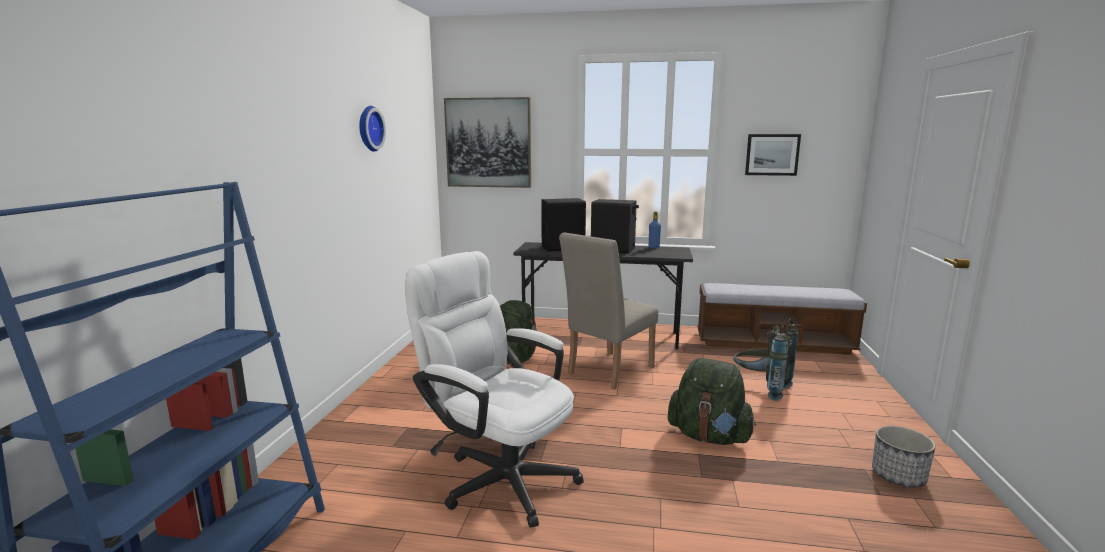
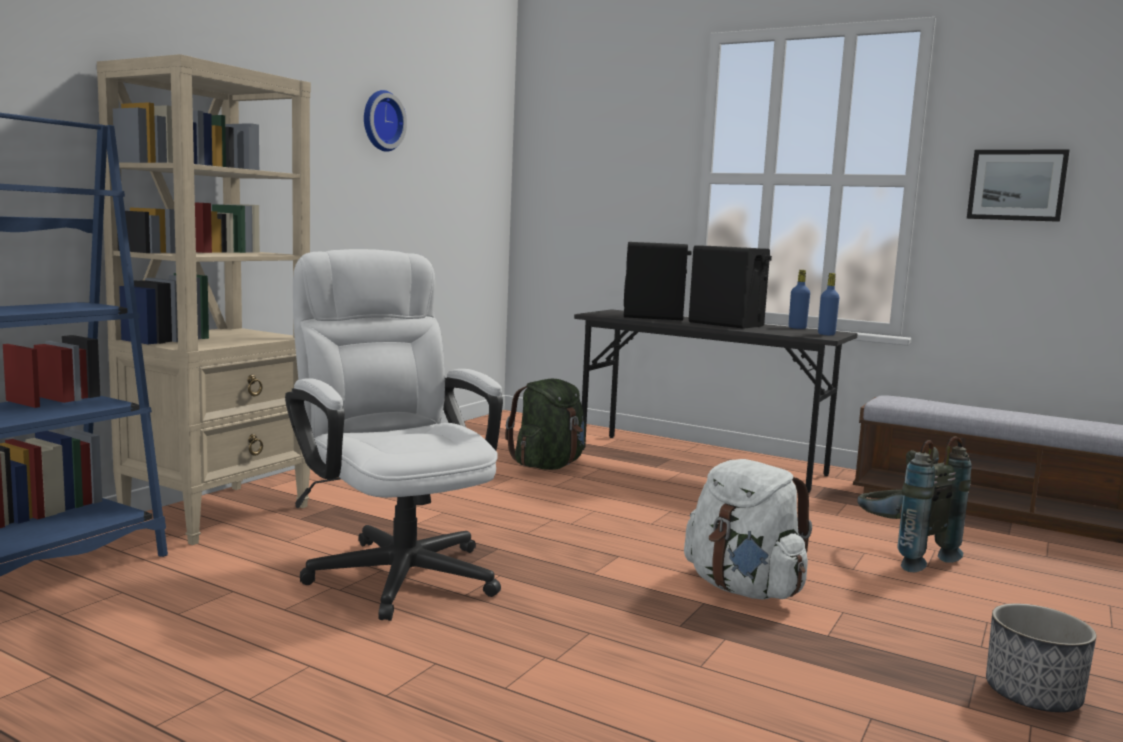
camera: 20 degrees right, 5 degrees down
picture [444,97,531,188] -> none
beige chair [559,233,658,390] -> none
green backpack [668,358,756,445] -> white backpack [684,459,812,599]
none -> beige bookcase [97,54,311,545]
none -> blue bottle [818,273,839,335]

